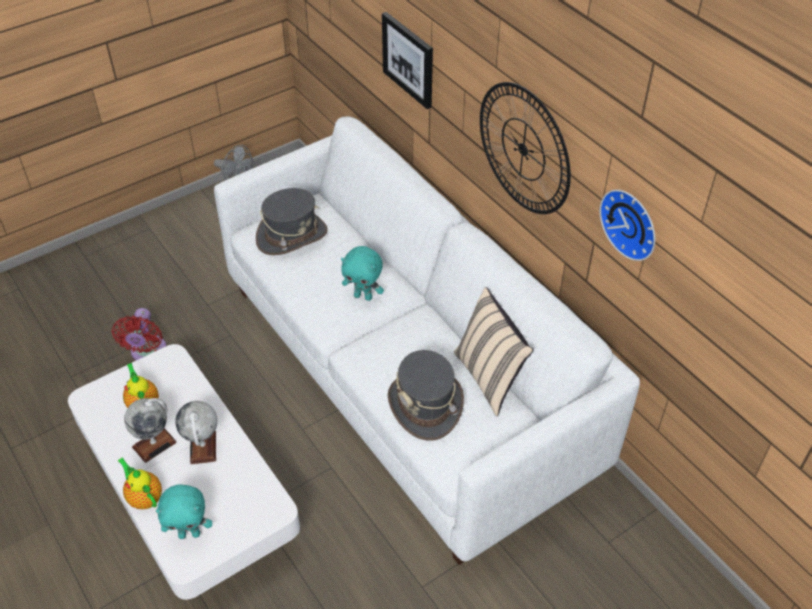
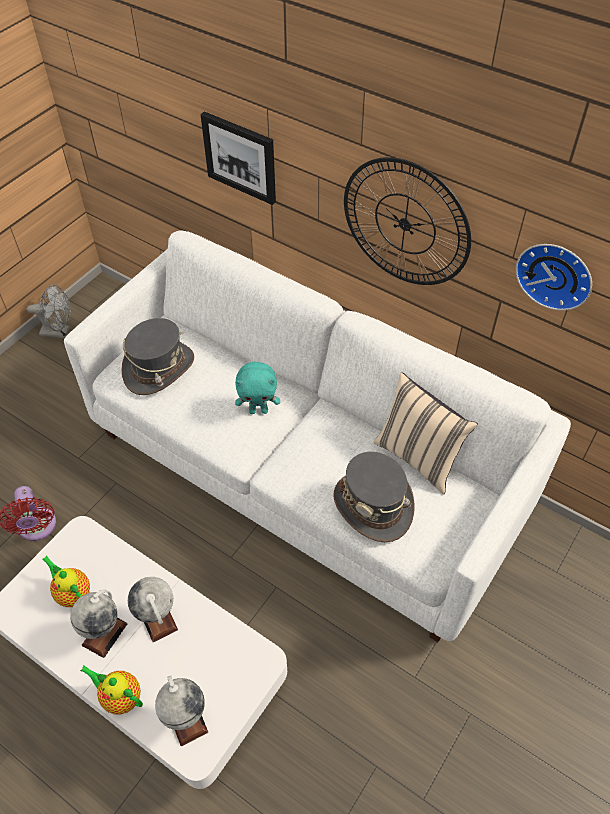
camera: 20 degrees left, 5 degrees up
turquoise plush toy [156,485,212,539] -> globe [155,675,208,746]

